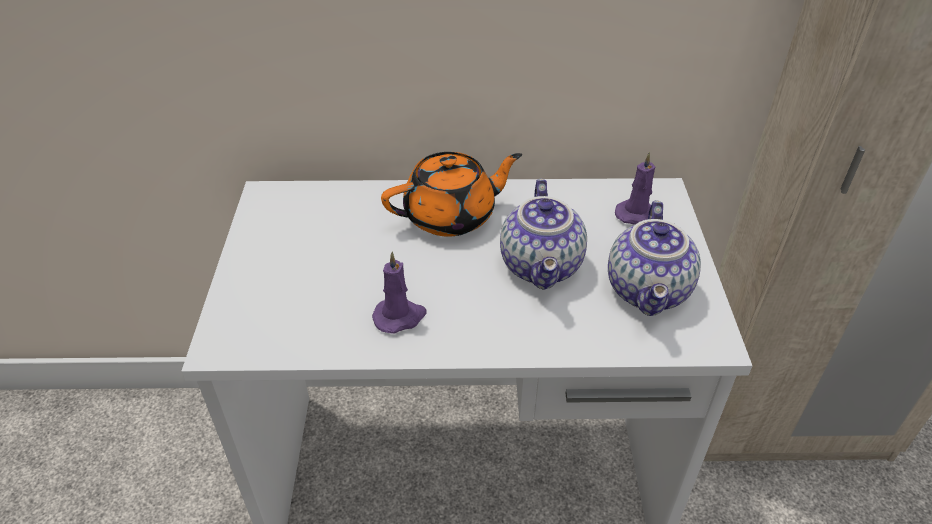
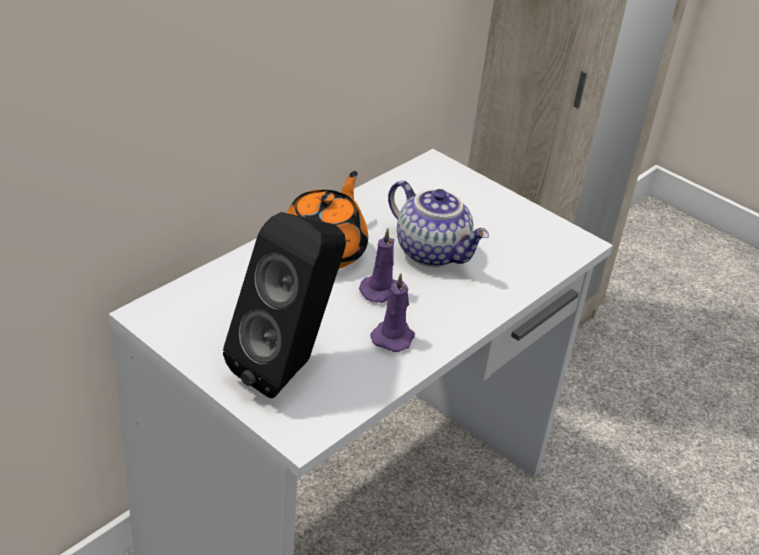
camera: 50 degrees left, 5 degrees down
teapot [608,200,701,316] -> none
purple candle [615,152,655,225] -> purple candle moved to [359,228,397,303]
none -> black speaker [223,212,346,398]

